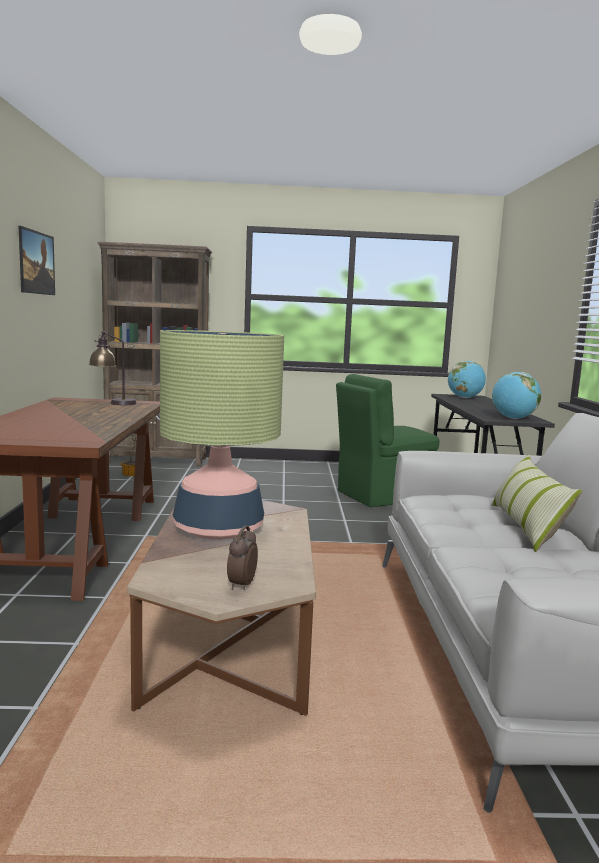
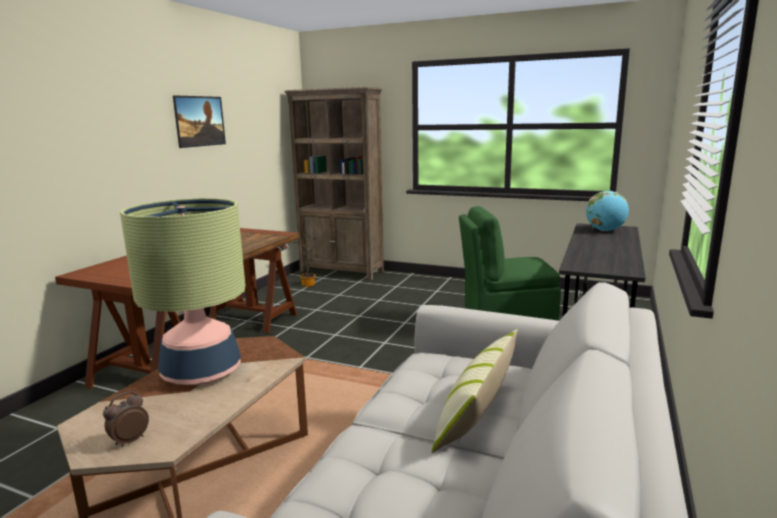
camera: 25 degrees right, 5 degrees up
table lamp [89,331,137,405] -> none
globe [492,372,541,419] -> none

